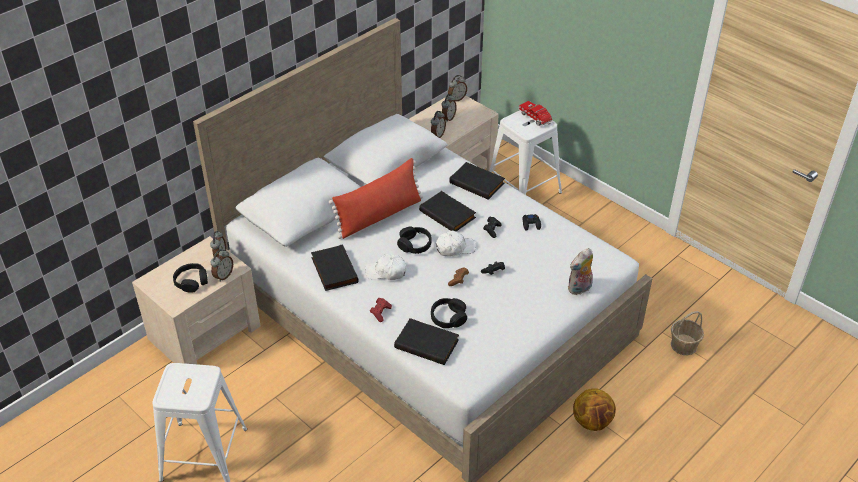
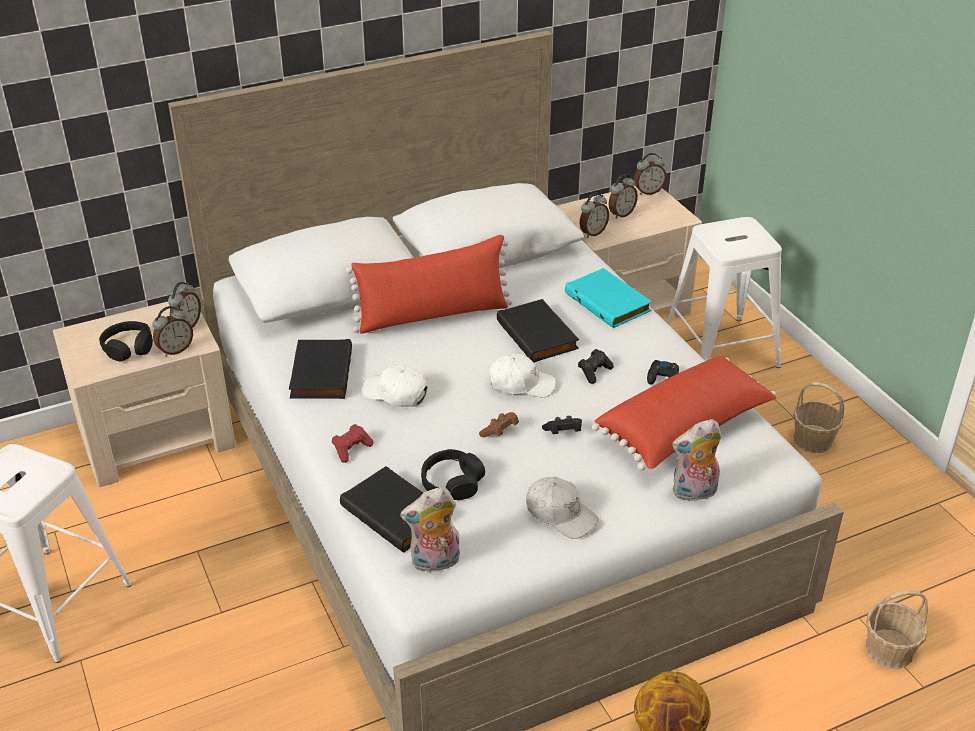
camera: 20 degrees right, 5 degrees down
black headphones [397,226,432,254] -> none
black book [449,162,505,200] -> turquoise book [565,268,652,328]
toy truck [519,101,553,126] -> none
none -> plush toy [400,487,460,573]
none -> white cap [526,477,599,539]
none -> red pillow [592,356,777,471]
none -> basket [793,382,844,453]

